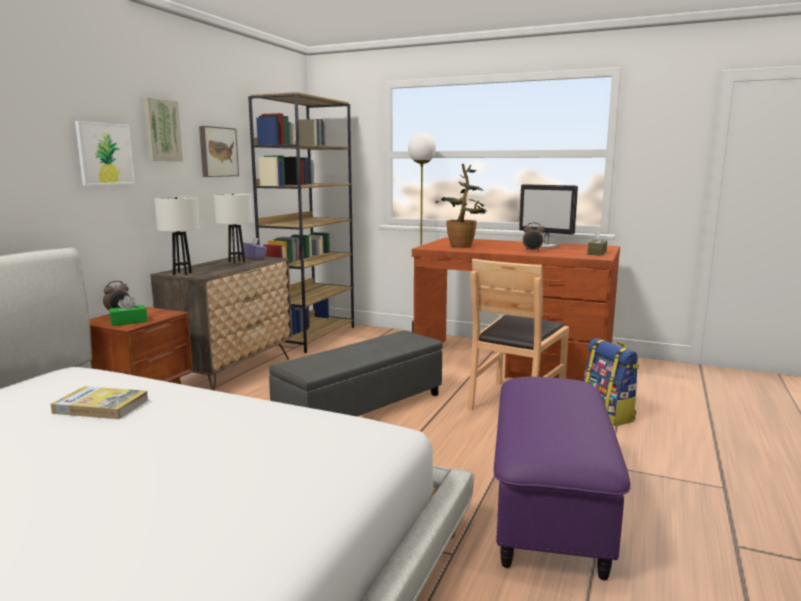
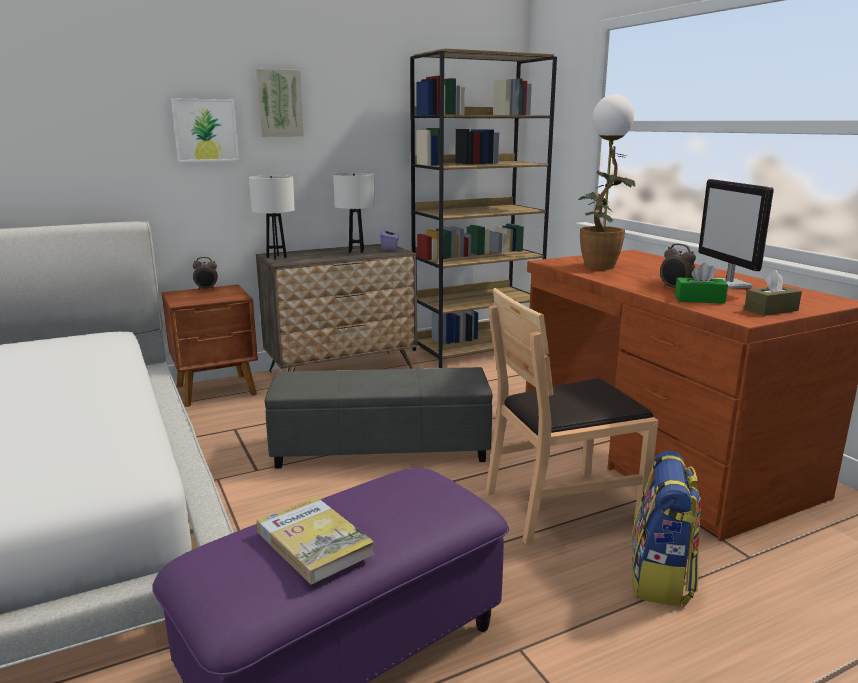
camera: 40 degrees right, 5 degrees up
book [51,386,148,419] -> book moved to [256,497,374,584]
green tissue box [109,295,148,326] -> green tissue box moved to [675,262,728,304]
picture [199,126,239,177] -> none

